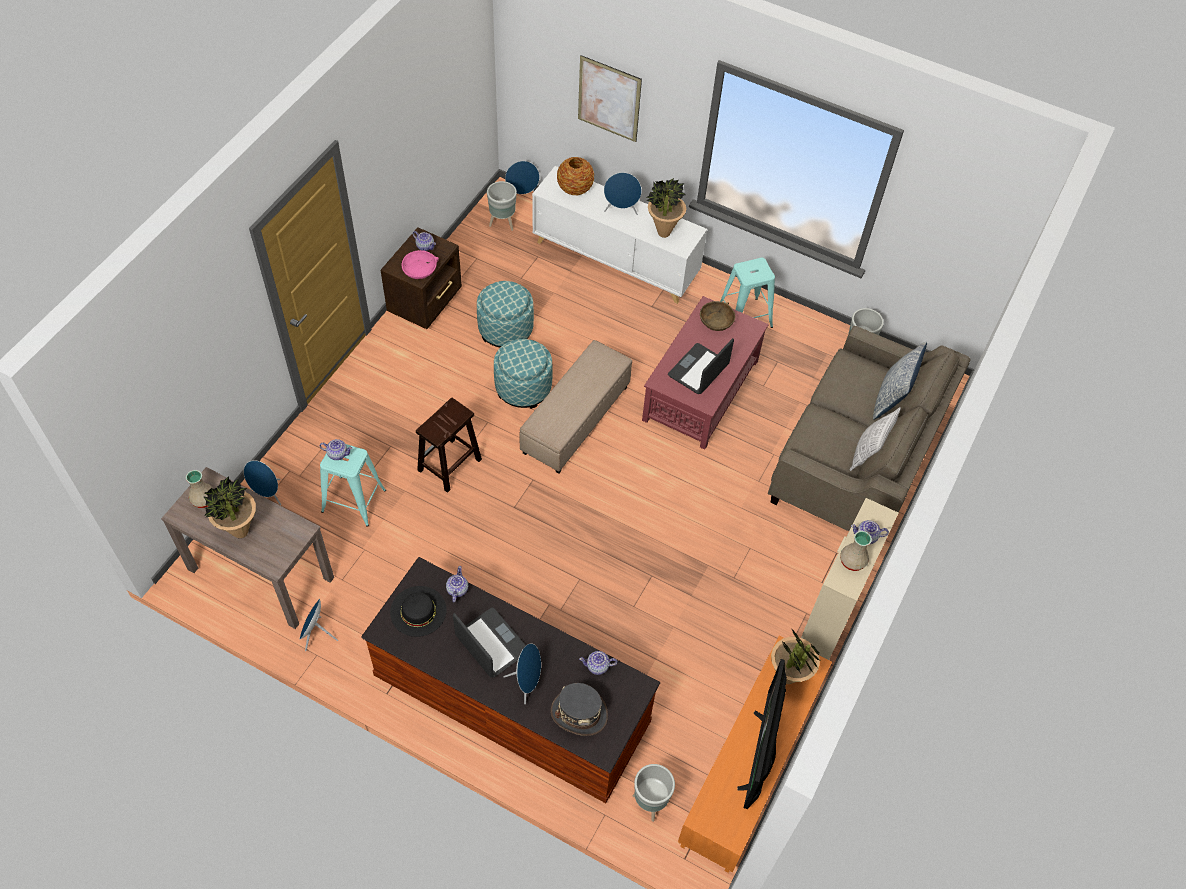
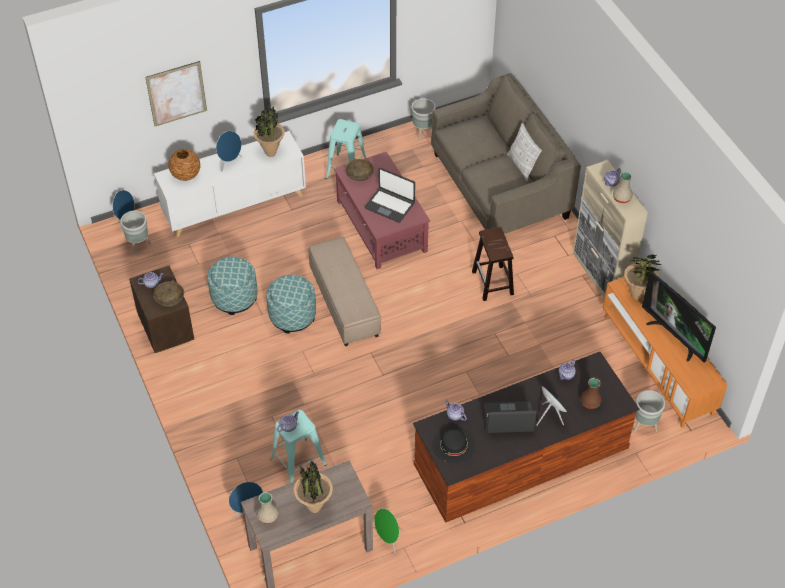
camera: 50 degrees left, 5 degrees down
blue speaker [300,599,338,651] -> green speaker [374,508,403,553]
pink bowl [401,250,439,279] -> brown bowl [153,280,184,307]
brown stool [416,398,482,493] -> brown stool moved to [472,227,514,301]
grey hat [551,683,608,736] -> brown vase [581,378,602,409]
laptop [668,338,734,394] -> laptop turned 45 degrees counterclockwise [365,168,415,223]
pillow [873,342,927,420] -> none

